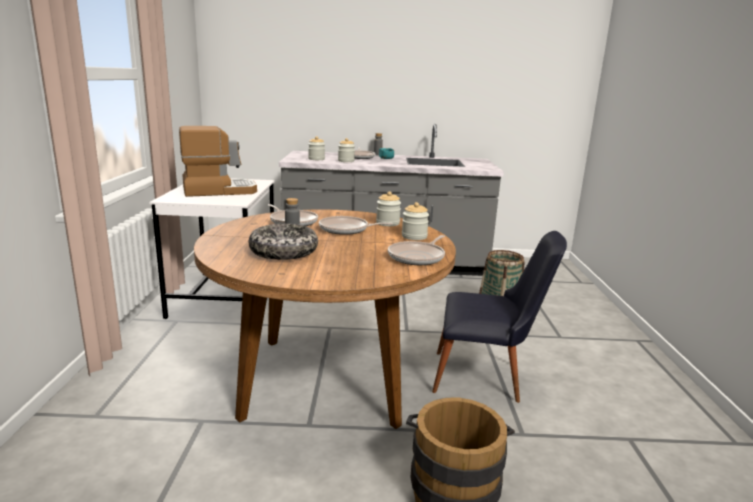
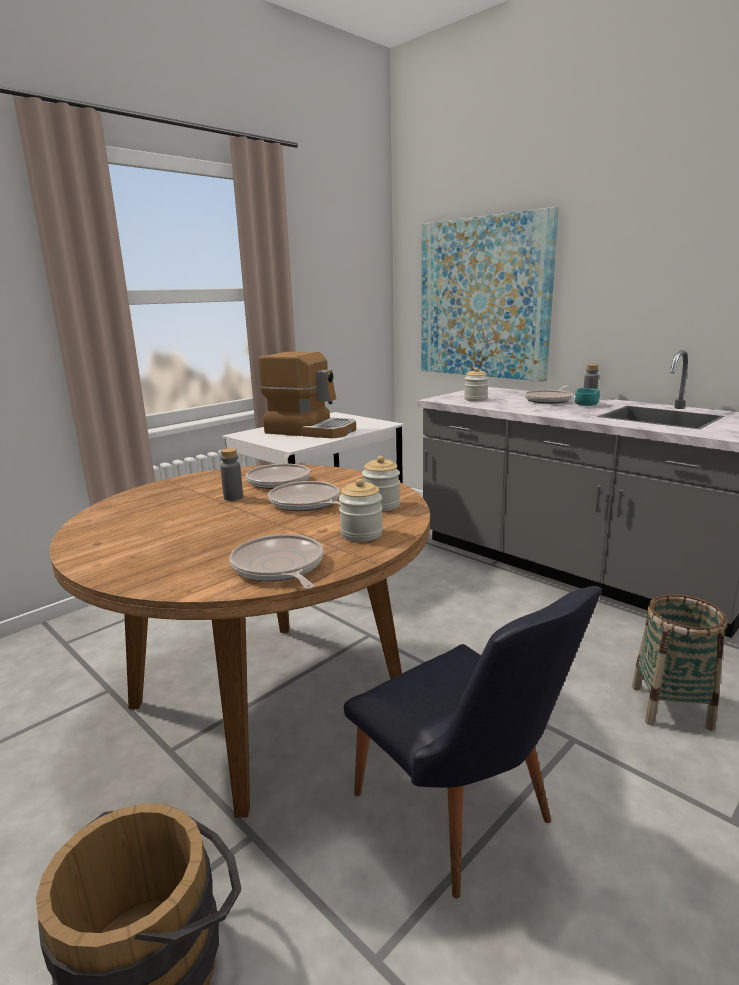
camera: 45 degrees right, 0 degrees up
bowl [248,224,318,260] -> none
jar [338,138,355,162] -> none
frying pan [388,235,445,265] -> frying pan turned 75 degrees clockwise [230,534,324,589]
none -> picture [421,207,559,381]

